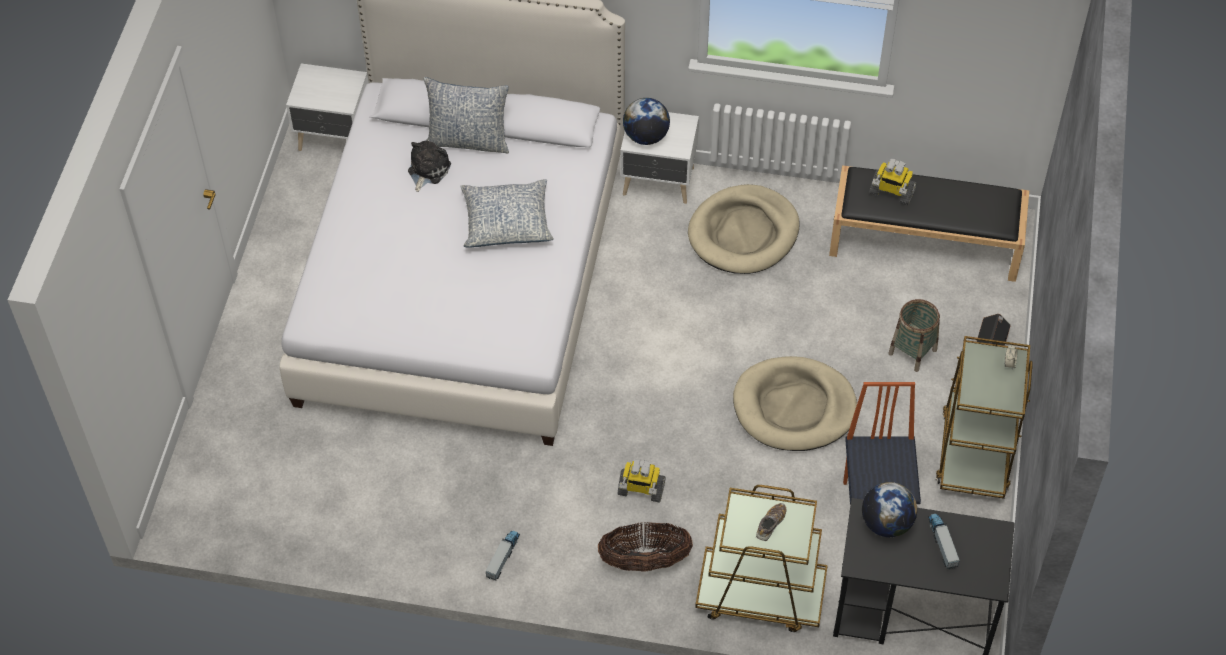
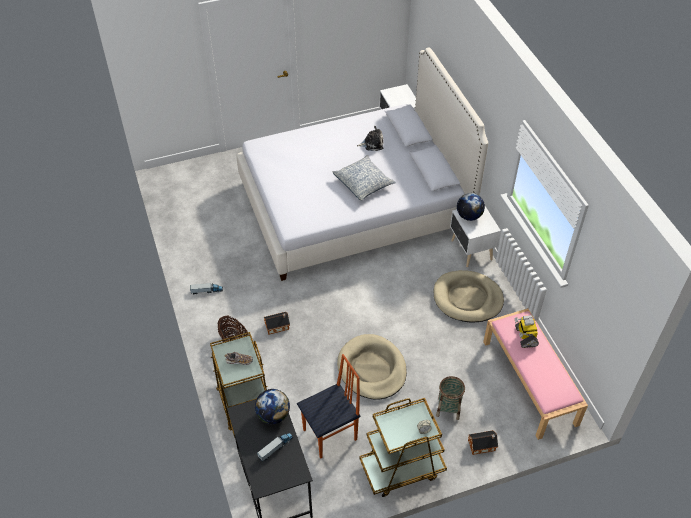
camera: 60 degrees right, 5 degrees down
pillow [423,77,509,153] -> none
toy robot [617,459,666,503] -> toy house [264,312,290,335]
black bench [829,165,1029,282] -> pink bench [483,308,588,440]

